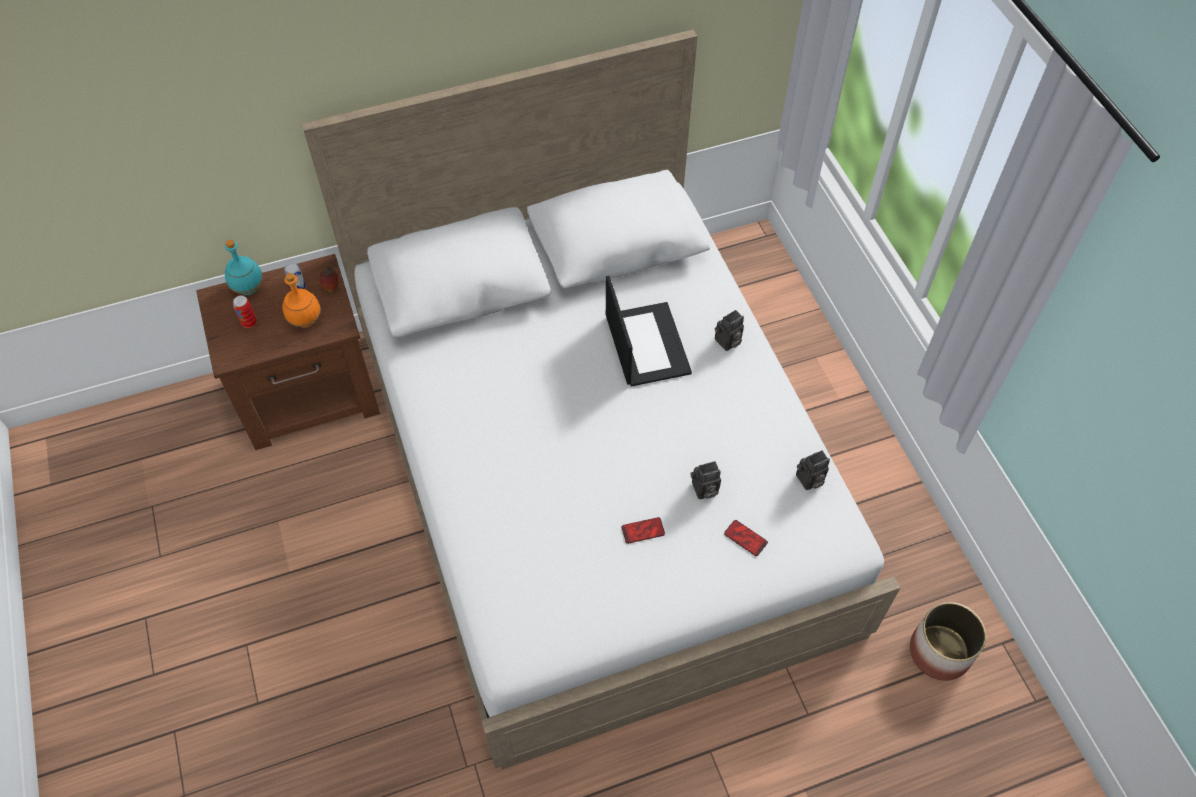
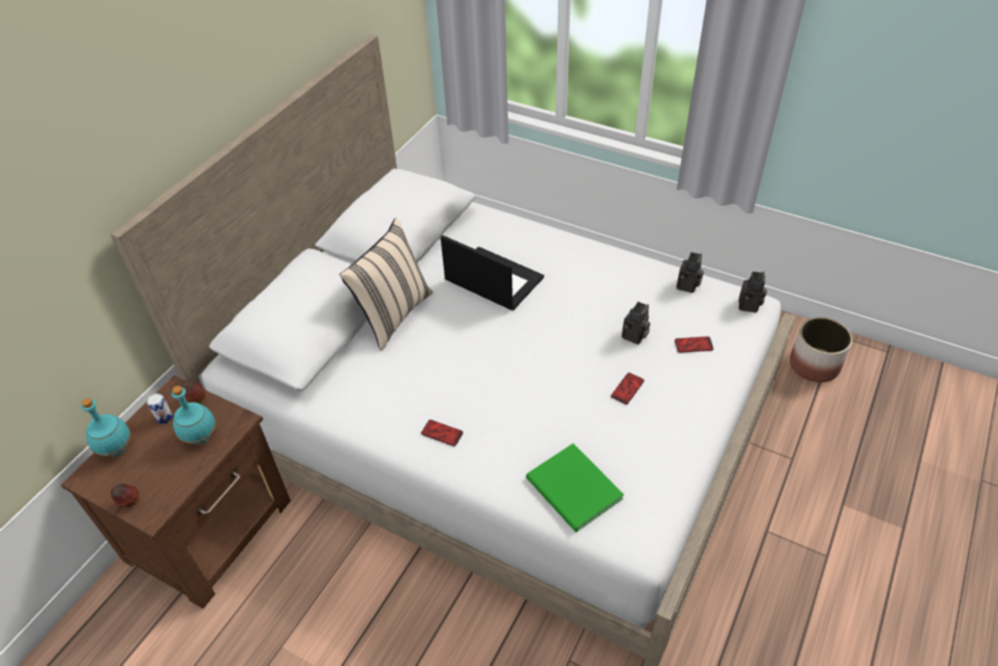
camera: 40 degrees left, 10 degrees down
can [233,295,257,328] -> none
orange bottle [282,273,321,328] -> turquoise bottle [171,386,216,445]
camera [715,310,744,351] -> camera moved to [738,271,767,313]
none -> apple [111,484,139,507]
none -> beige pillow [339,218,433,351]
none -> phone [421,420,463,446]
none -> green book [526,444,624,532]

